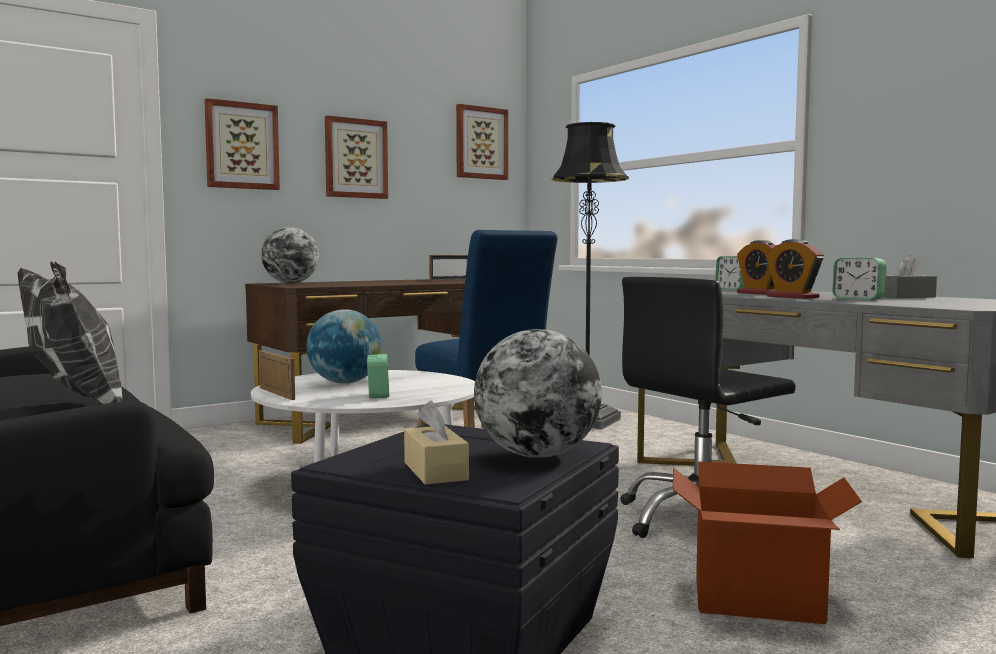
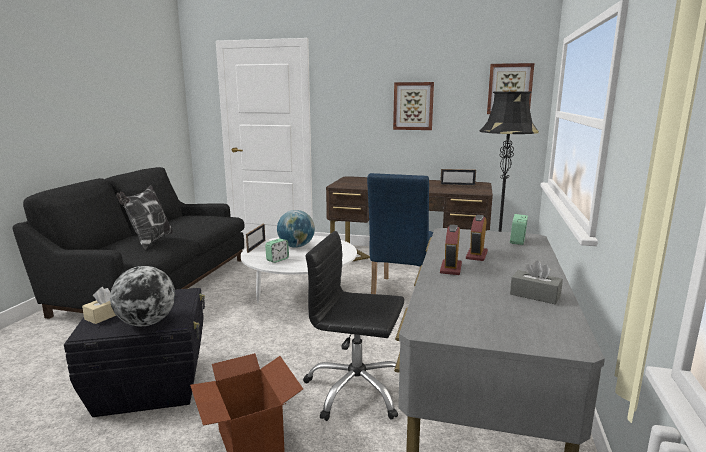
camera: 50 degrees right, 10 degrees up
picture [204,98,280,190] -> none
globe [261,227,319,283] -> none
alarm clock [832,257,887,300] -> none

